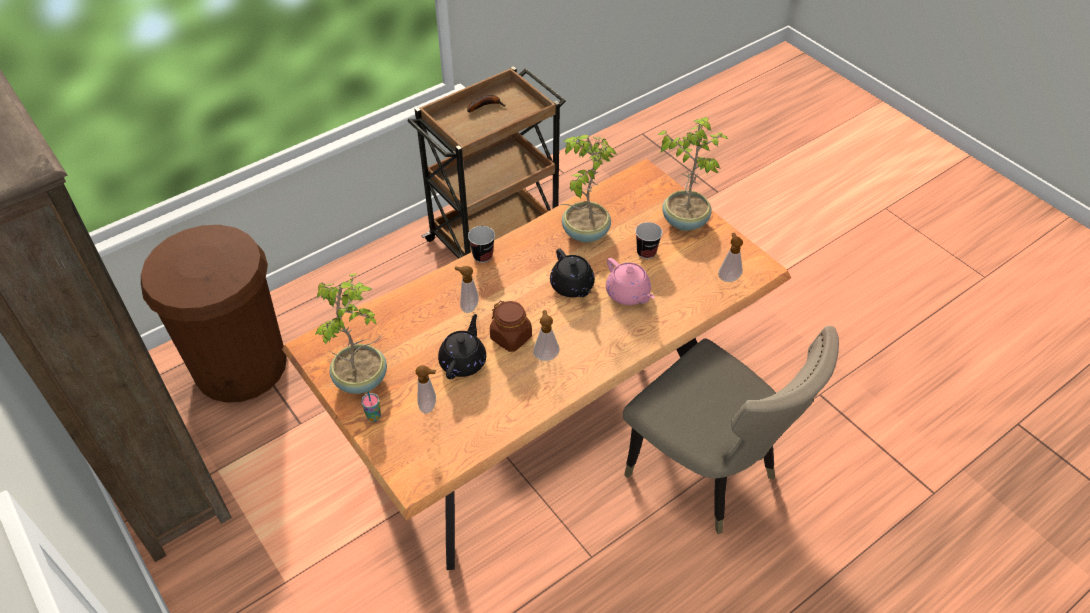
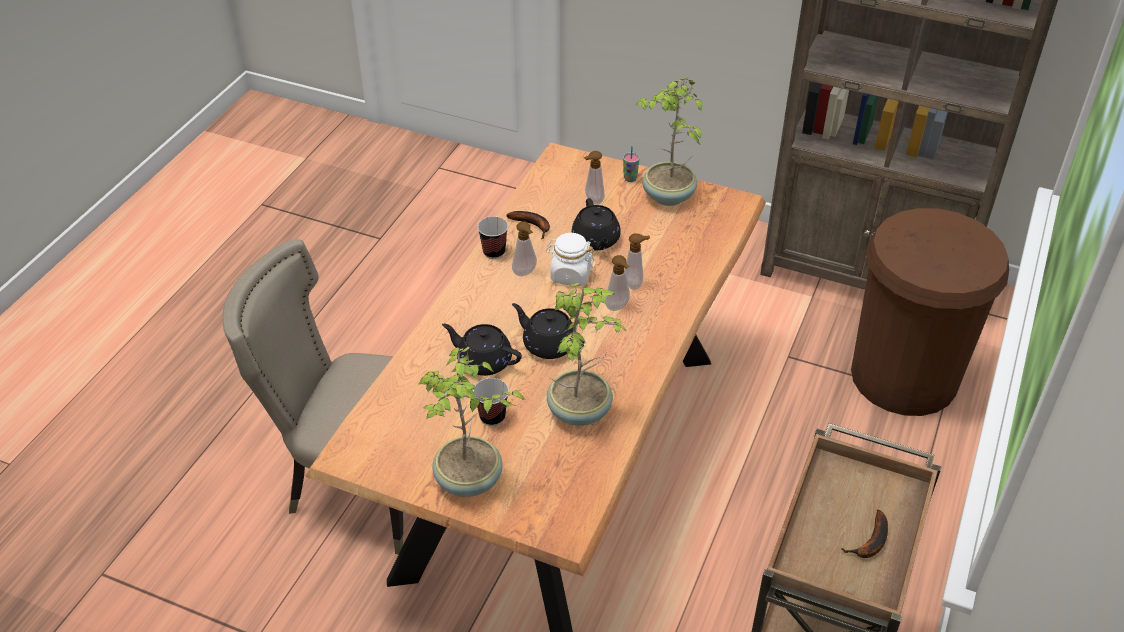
camera: 150 degrees right, 5 degrees down
cup [468,226,495,263] -> cup moved to [477,216,508,259]
brown jar [490,301,532,352] -> white jar [546,233,595,286]
pink teapot [606,258,655,305] -> black teapot [442,324,522,376]
soap dispenser [718,233,743,282] -> soap dispenser moved to [605,255,630,311]
none -> banana [506,211,550,239]

